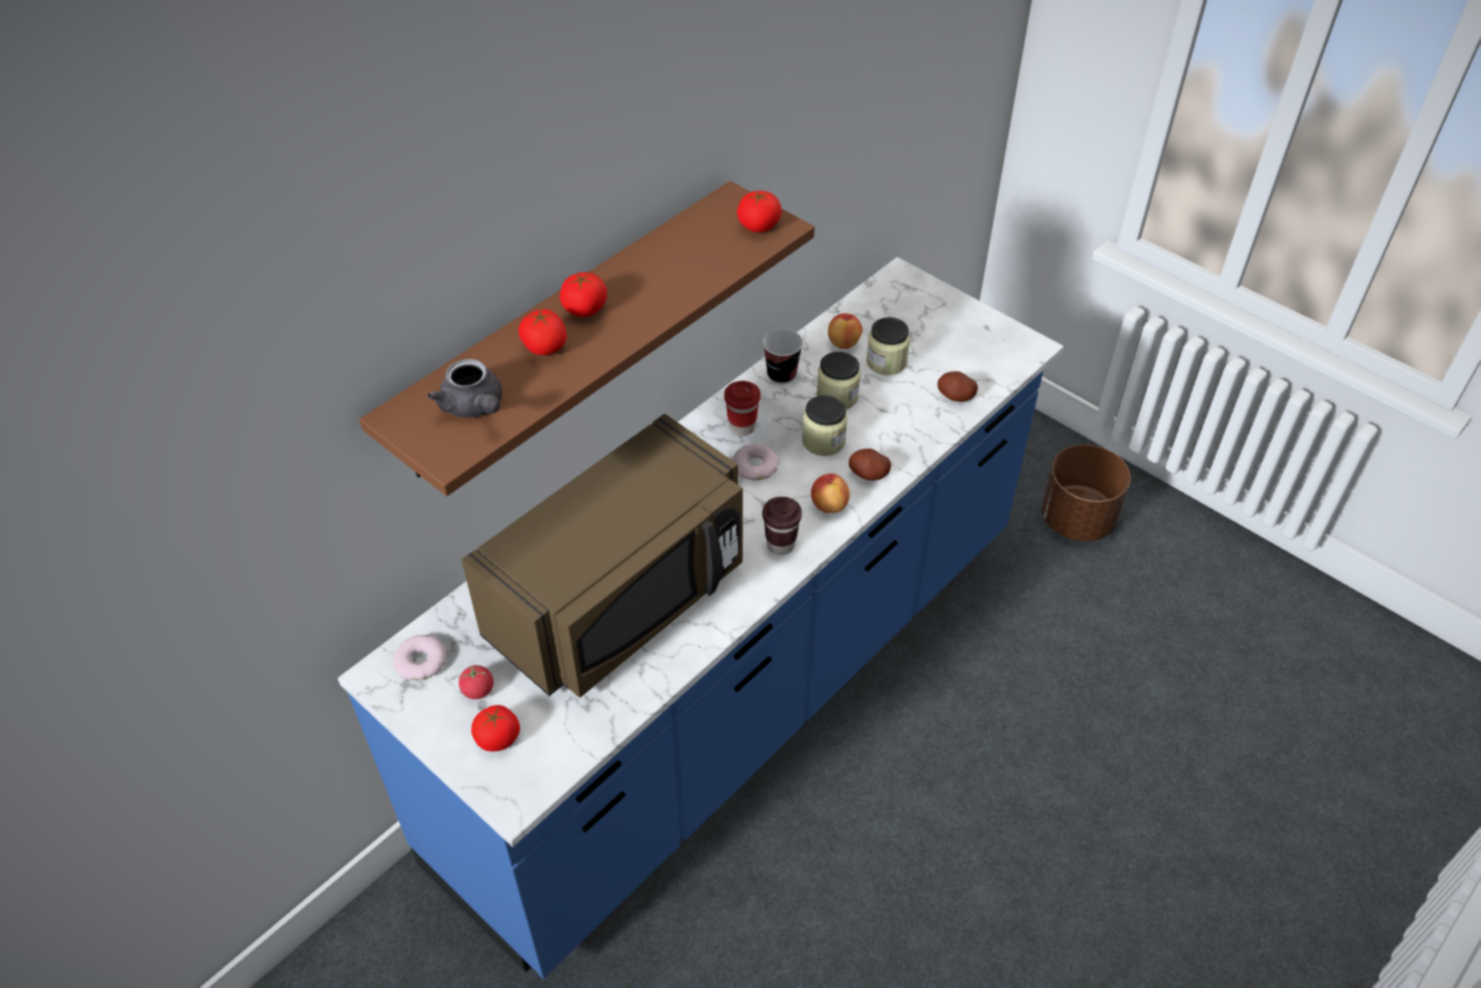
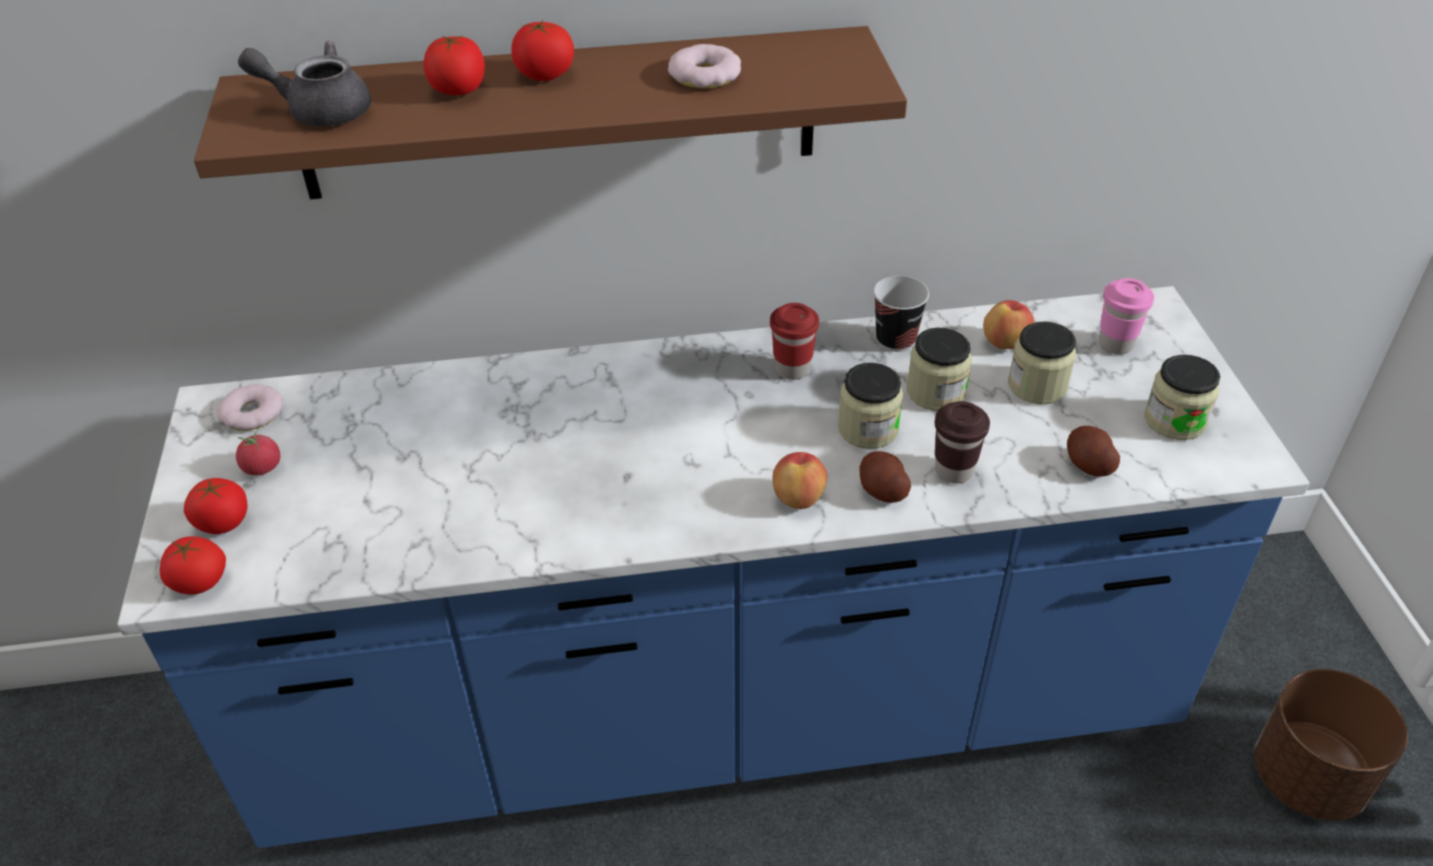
camera: 40 degrees right, 5 degrees down
grey teapot [428,359,502,418] -> grey teapot turned 90 degrees clockwise [238,41,371,126]
brown microwave [462,414,743,698] -> none
donut [732,444,779,480] -> donut moved to [668,44,741,88]
tomato [737,190,782,232] -> tomato moved to [159,536,226,595]
brown cup [762,497,802,555] -> brown cup moved to [935,401,990,484]
none -> pink cup [1099,278,1154,354]
none -> jar [1144,355,1220,440]

